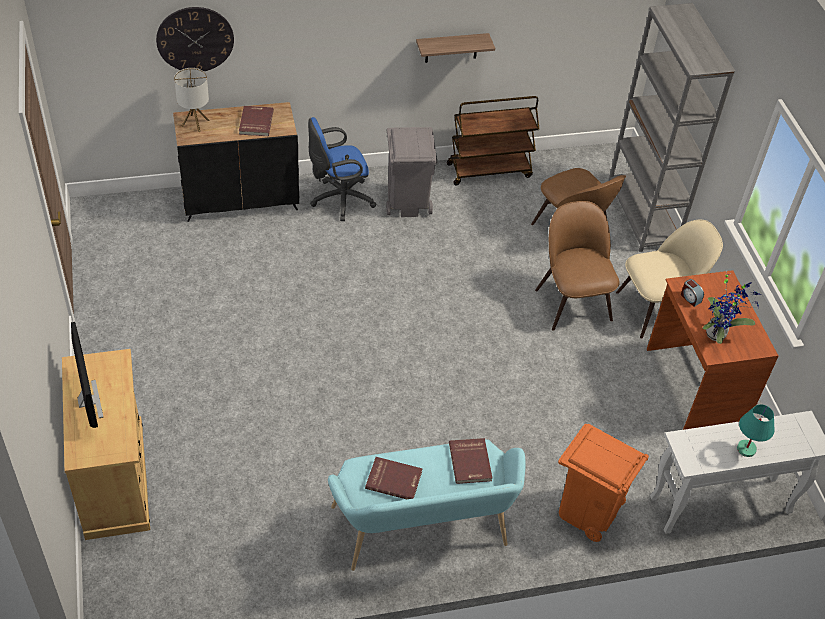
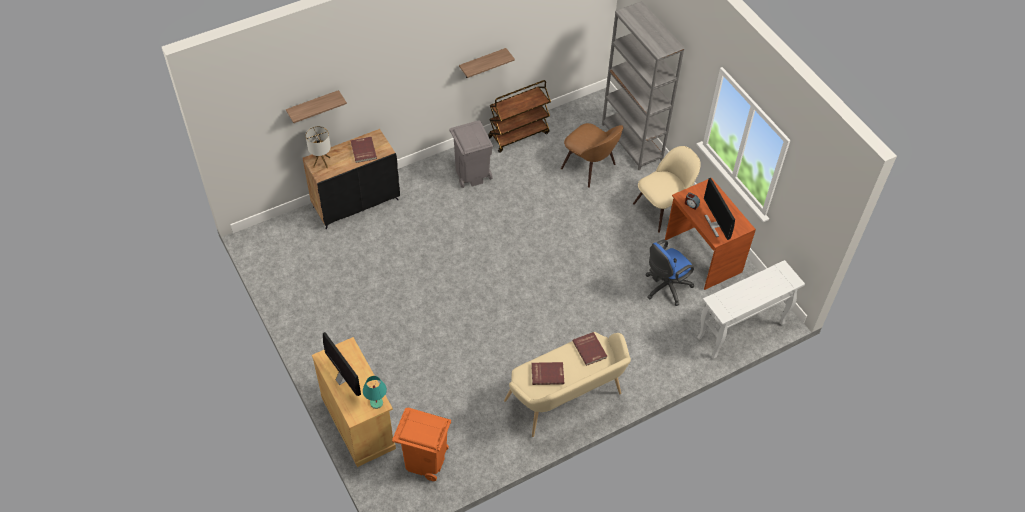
camera: 15 degrees left, 5 degrees up
wall clock [156,7,234,71] -> shelf [286,90,347,123]
blue office chair [308,117,376,221] -> blue office chair moved to [645,240,694,306]
turquoise bench [328,440,525,571] -> beige bench [504,332,631,437]
brown chair [535,201,620,331] -> none
orange trash can [558,424,649,542] -> orange trash can moved to [392,408,451,481]
potted plant [703,271,761,344] -> monitor [704,178,735,240]
turquoise table lamp [737,404,774,457] -> turquoise table lamp moved to [363,376,387,409]

